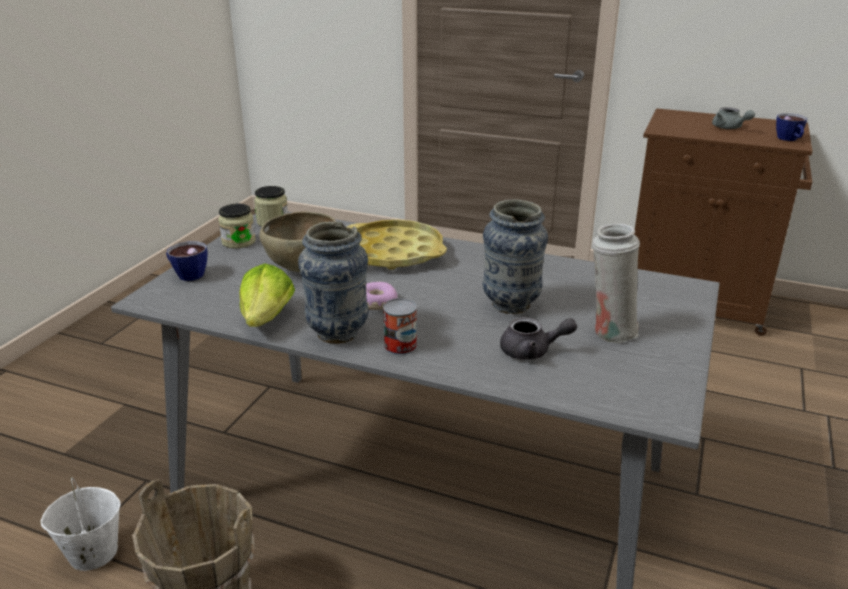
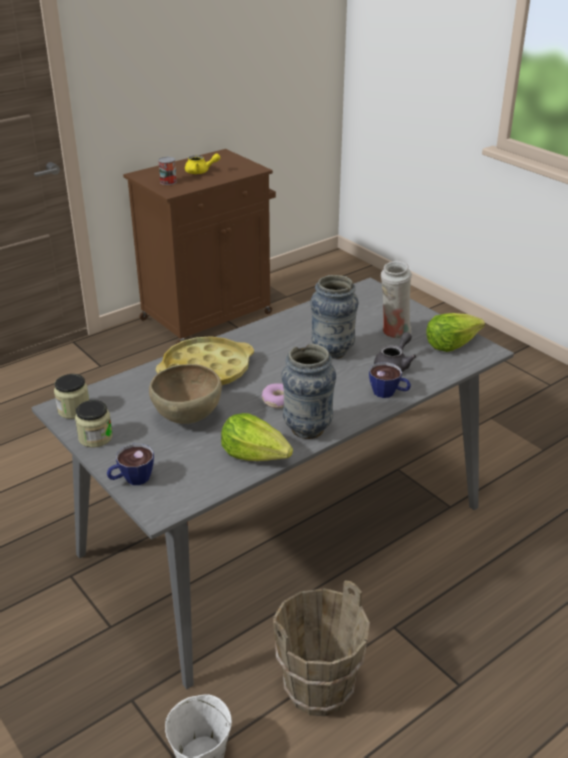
camera: 60 degrees left, 5 degrees up
can [383,298,417,355] -> can moved to [158,157,177,185]
grey teapot [712,107,755,129] -> yellow teapot [185,154,220,174]
cup [776,113,807,141] -> cup moved to [369,362,411,398]
none -> lettuce [426,313,485,352]

